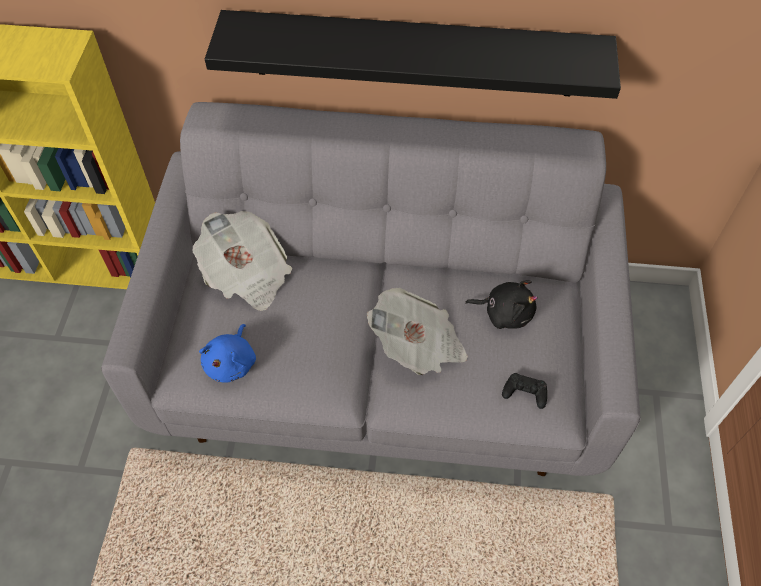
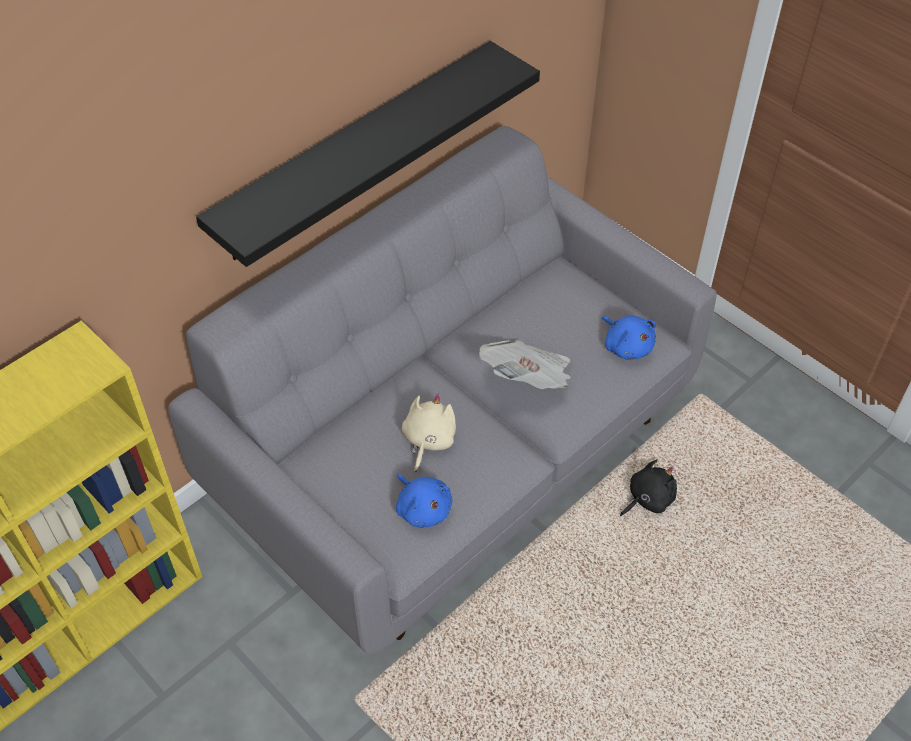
camera: 50 degrees left, 5 degrees down
newspaper [193,211,292,311] -> none
black plush toy [465,280,538,329] -> black plush toy moved to [620,459,677,516]
black game controller [502,373,547,409] -> blue plush toy [602,316,656,360]
none -> beige plush toy [402,394,456,472]

